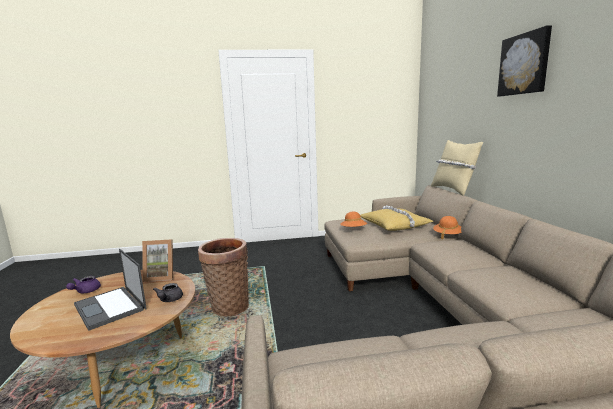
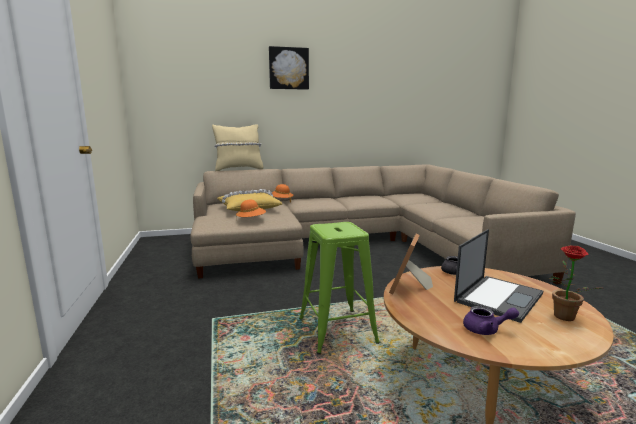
camera: 95 degrees left, 0 degrees up
picture frame [142,239,173,282] -> picture frame turned 150 degrees counterclockwise [389,234,433,295]
basket [198,238,249,317] -> green stool [299,222,380,354]
none -> potted plant [549,245,602,321]

